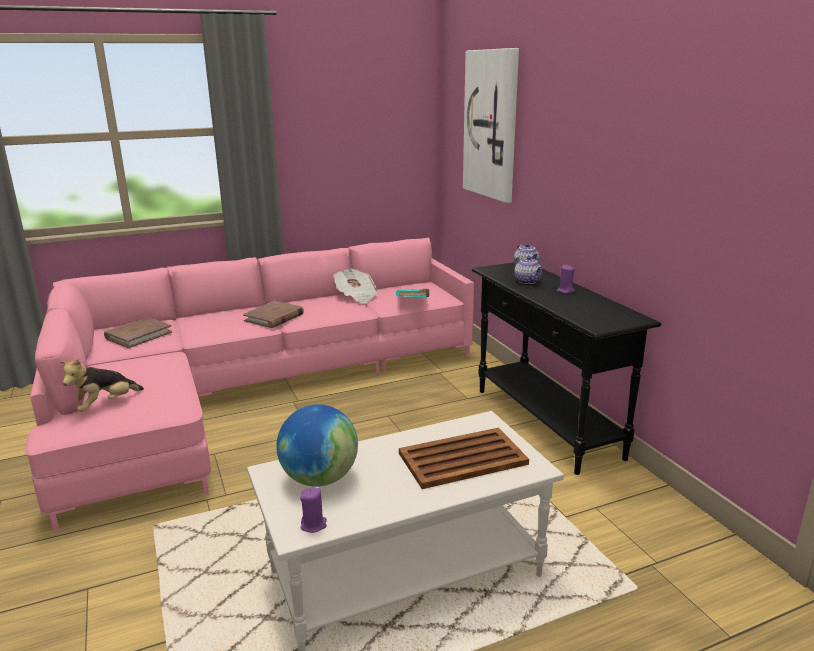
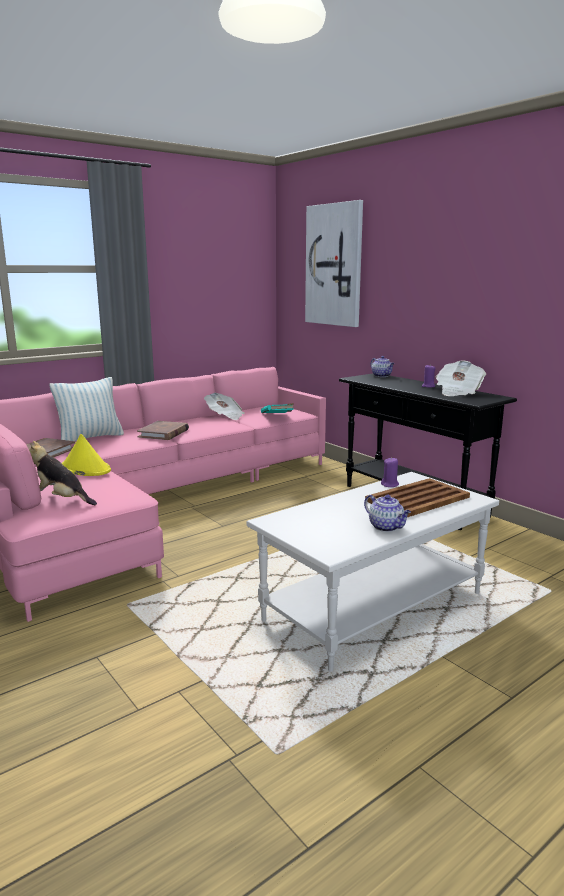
camera: 15 degrees left, 5 degrees down
plush toy [59,359,144,412] -> plush toy turned 90 degrees clockwise [29,441,97,505]
globe [276,404,358,487] -> none
purple candle [300,487,327,533] -> purple candle moved to [381,457,399,487]
teapot [514,256,543,284] -> teapot moved to [364,495,411,532]
none -> pillow [50,377,124,441]
none -> yellow hat [62,434,111,476]
none -> newspaper [436,360,486,396]

